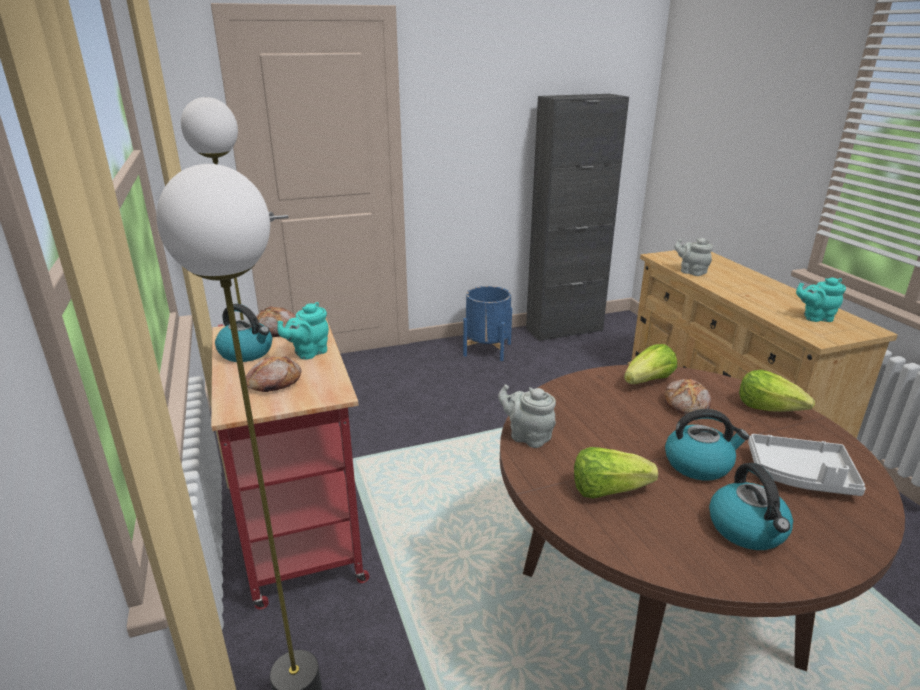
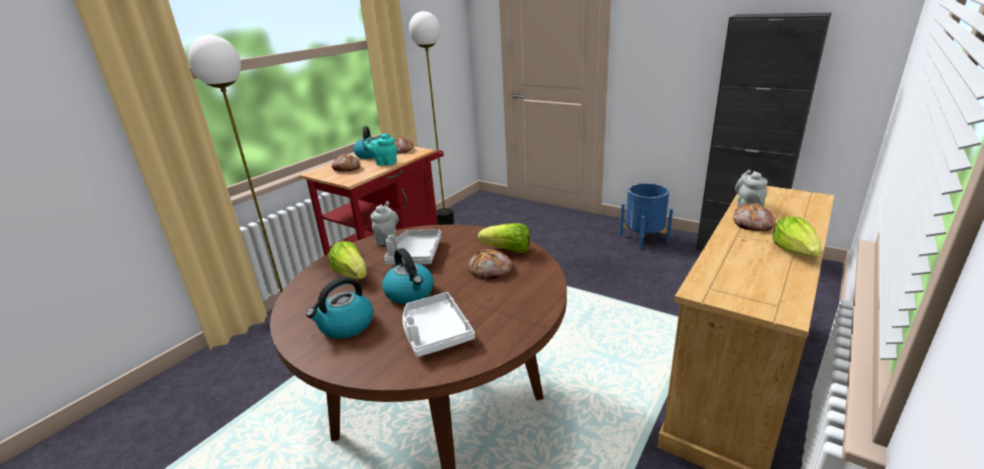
camera: 55 degrees right, 0 degrees up
lettuce [739,370,815,412] -> lettuce moved to [772,216,821,257]
turquoise teapot [796,277,846,322] -> none
none -> grey tray [384,230,441,265]
none -> bread [733,203,776,231]

